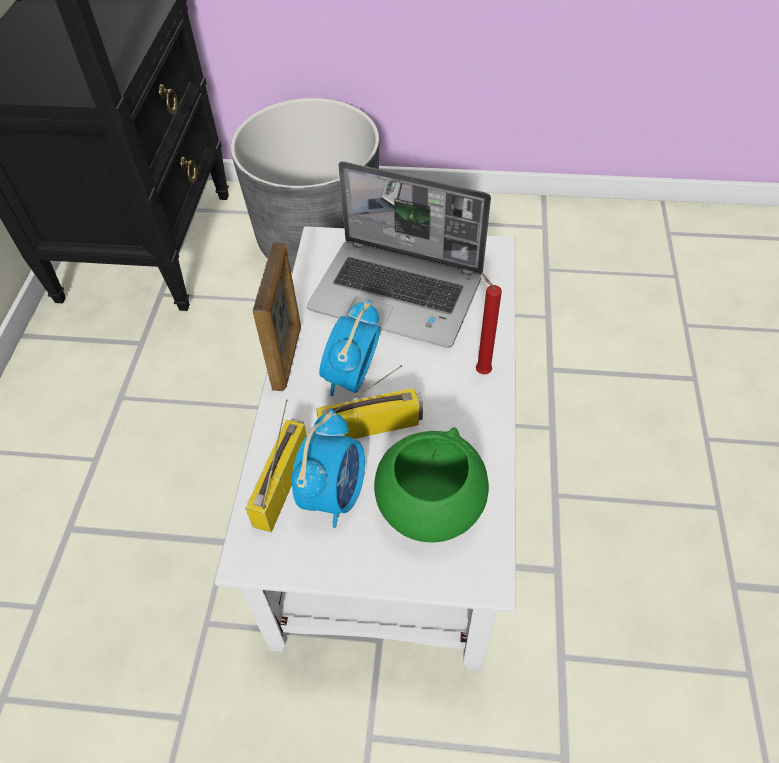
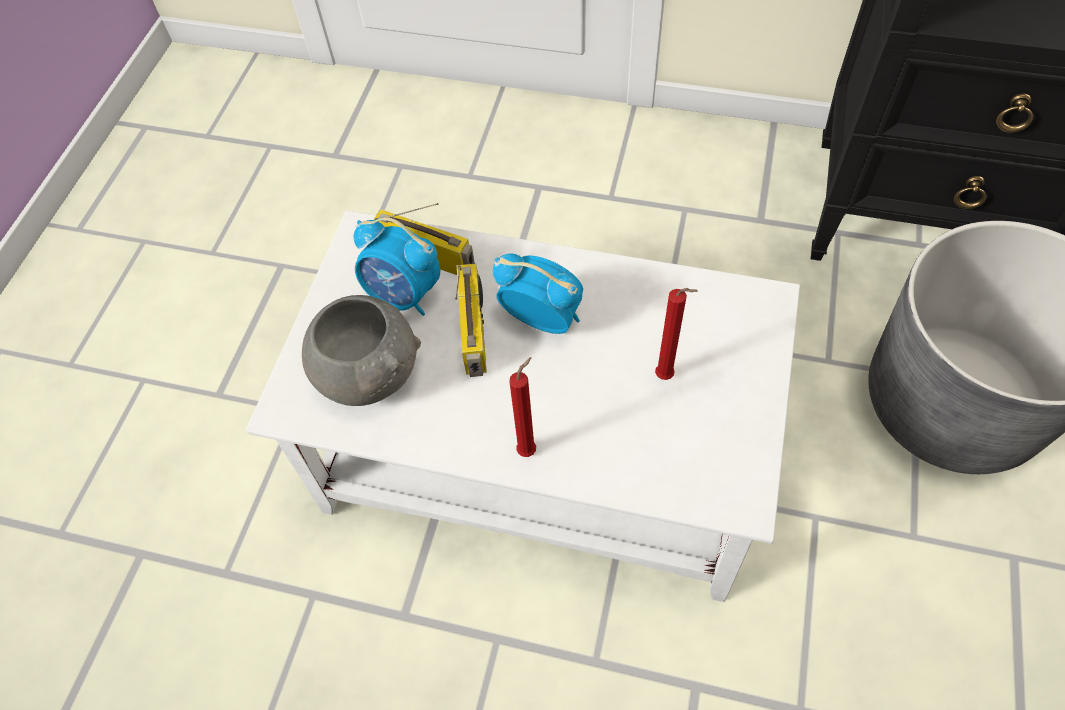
camera: 100 degrees right, 5 degrees up
picture frame [252,242,301,391] -> none
laptop [307,161,491,348] -> red candle [655,288,698,380]
green bowl [374,427,489,542] -> grey bowl [302,295,421,406]

